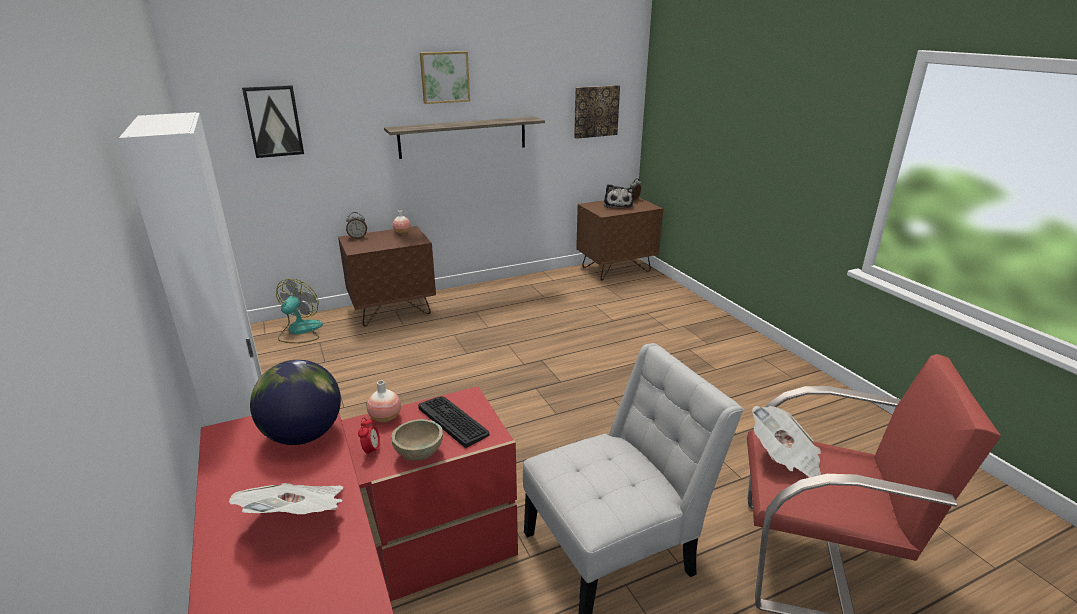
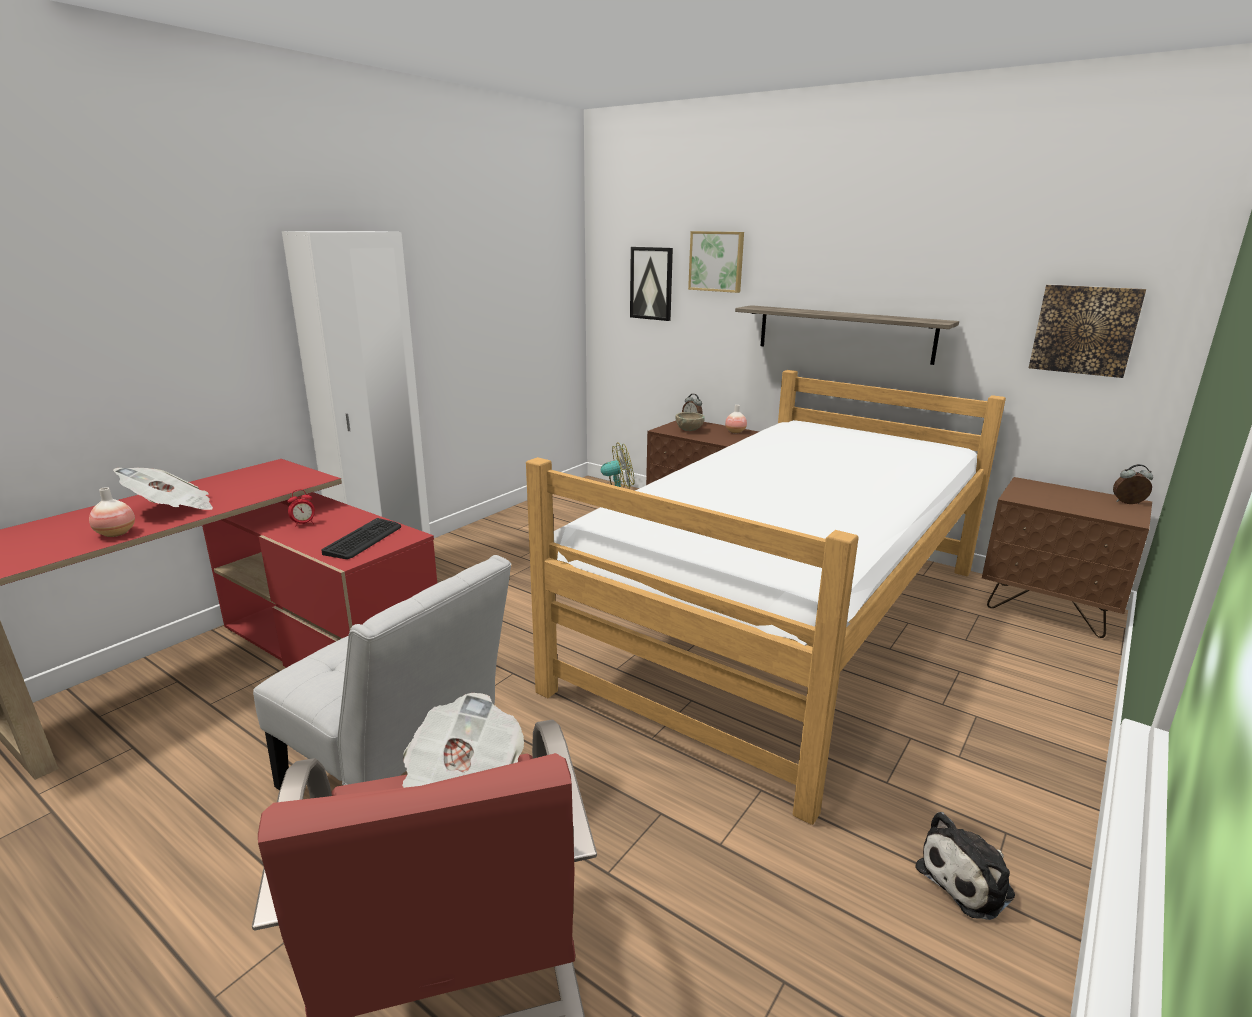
camera: 60 degrees right, 5 degrees down
globe [250,360,341,445] -> none
vase [367,380,401,422] -> vase moved to [89,487,135,537]
beige bowl [391,419,443,461] -> beige bowl moved to [675,412,705,431]
picture [420,51,470,104] -> picture moved to [688,231,744,293]
plush toy [604,184,634,208] -> plush toy moved to [915,812,1015,920]
none -> bed [526,370,1006,825]

